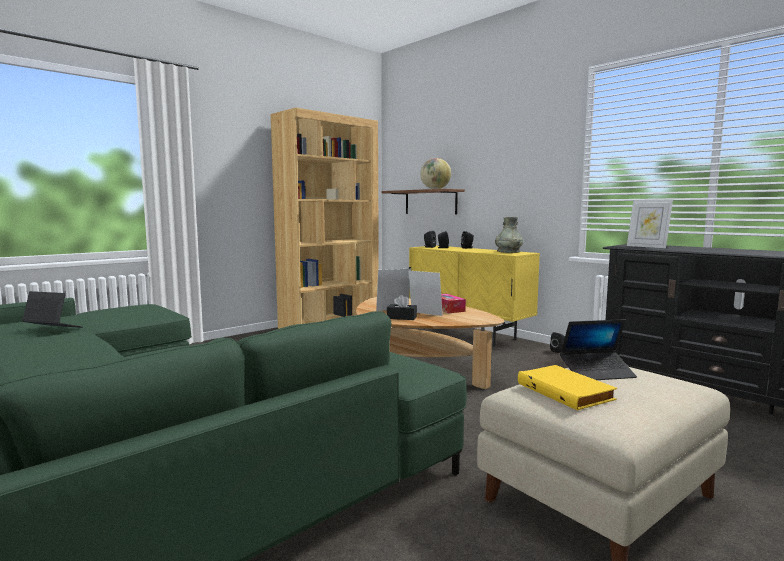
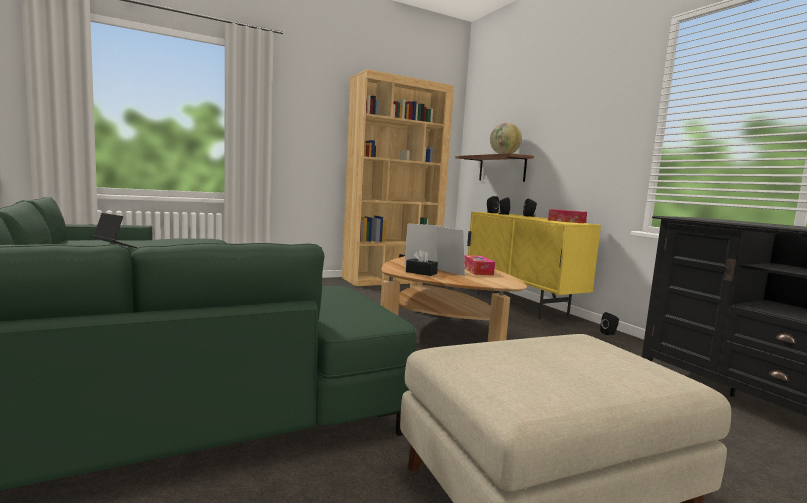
camera: 15 degrees right, 0 degrees up
grey vase [495,217,523,253] -> tissue box [548,209,587,223]
yellow book [518,365,617,411] -> none
laptop [560,319,637,380] -> none
picture frame [627,200,673,248] -> none

